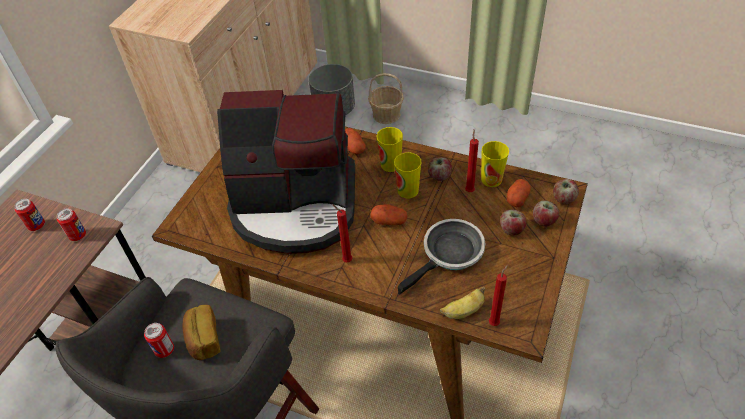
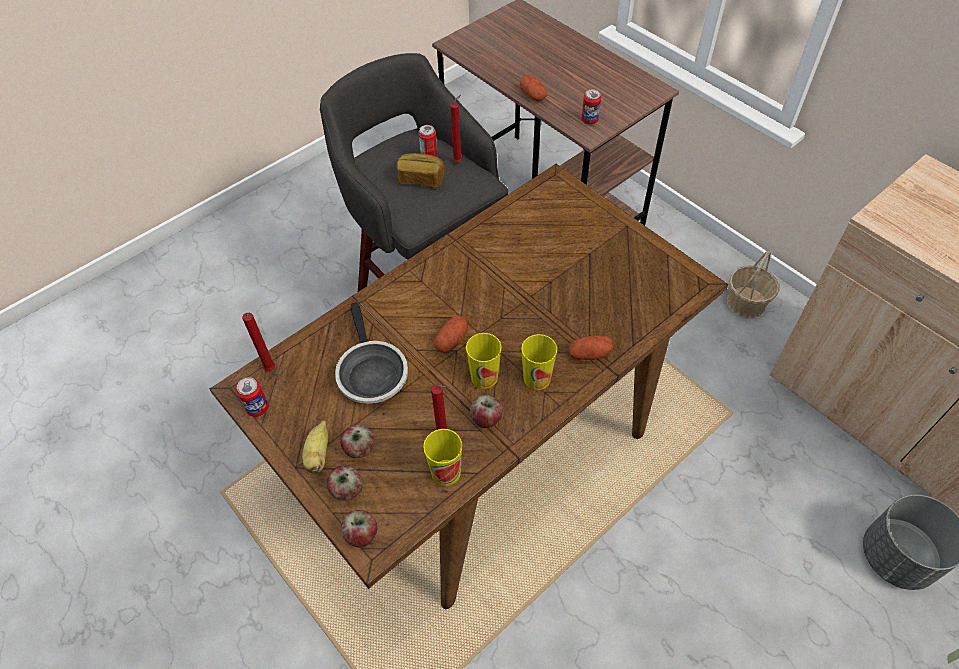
camera: 115 degrees right, 5 degrees up
can [14,199,45,231] -> can moved to [236,377,269,417]
coffee machine [217,90,355,254] -> none
red candle [332,204,352,262] -> red candle moved to [450,95,462,163]
basket [368,73,404,124] -> basket moved to [727,251,779,318]
banana [440,286,485,319] -> banana moved to [302,420,328,474]
potato [507,179,531,207] -> potato moved to [520,75,547,101]

